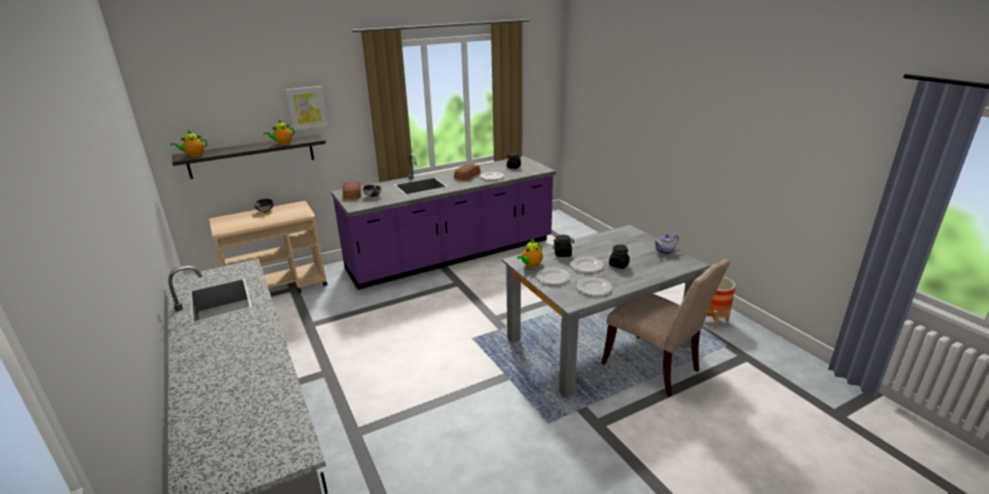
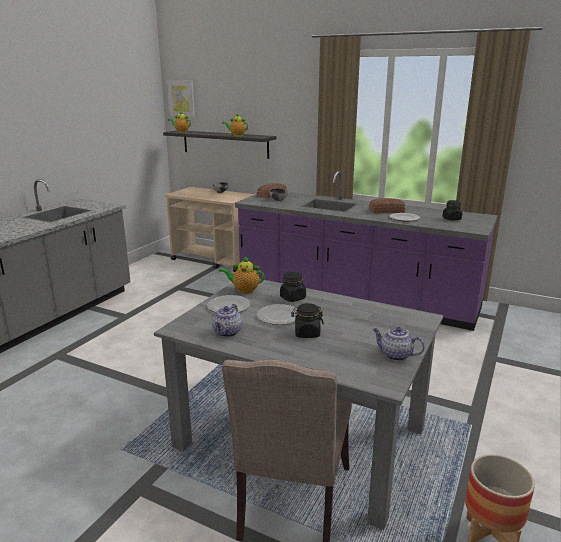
camera: 55 degrees right, 5 degrees down
picture [285,86,328,131] -> picture moved to [167,80,195,117]
plate [577,278,613,296] -> teapot [212,304,242,337]

